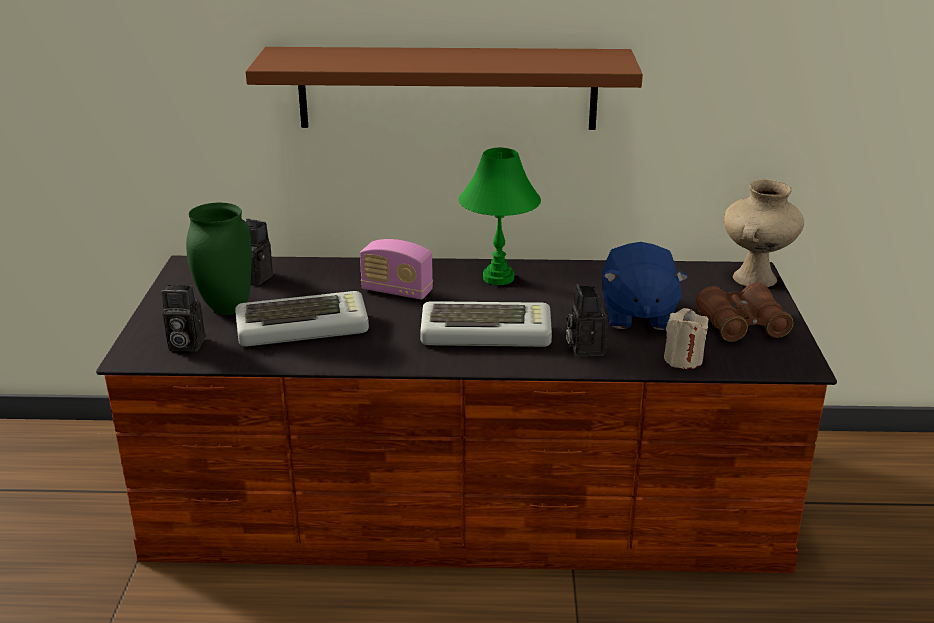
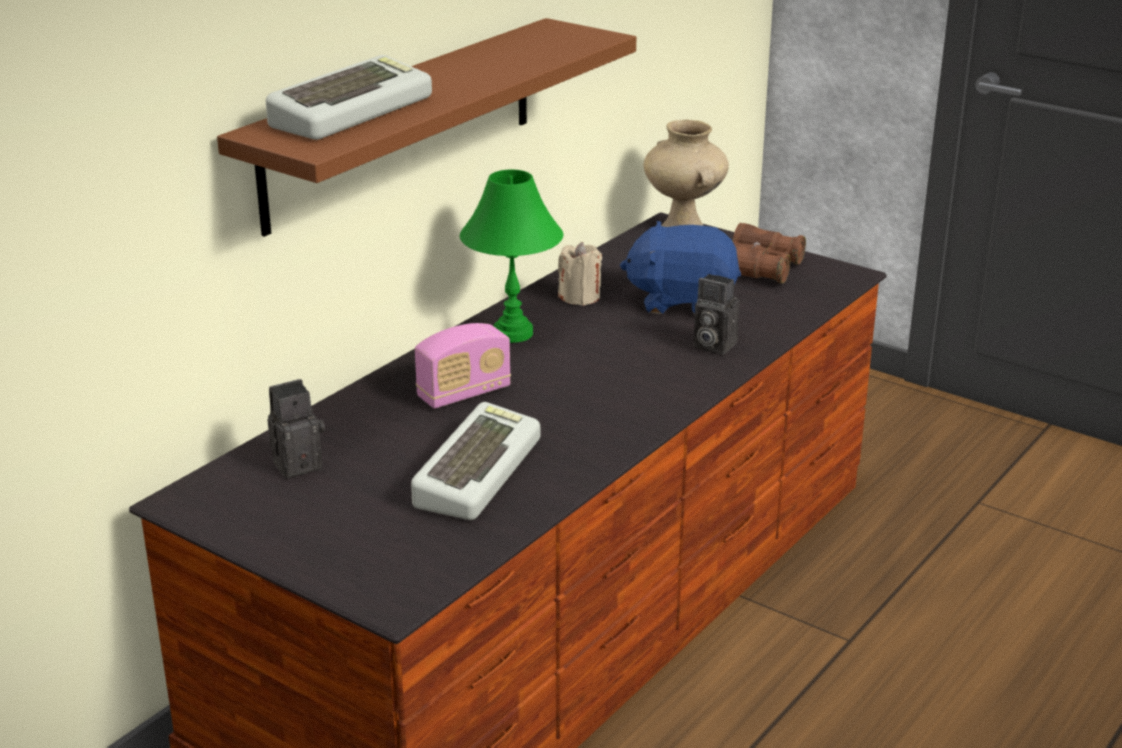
camera: 55 degrees left, 0 degrees up
camera [161,285,205,352] -> none
green vase [186,203,252,315] -> none
keyboard [420,301,552,347] -> keyboard moved to [266,55,432,140]
blue plush toy [602,242,688,330] -> blue plush toy turned 150 degrees clockwise [620,221,741,315]
beige candle [664,308,709,369] -> beige candle moved to [558,242,602,306]

